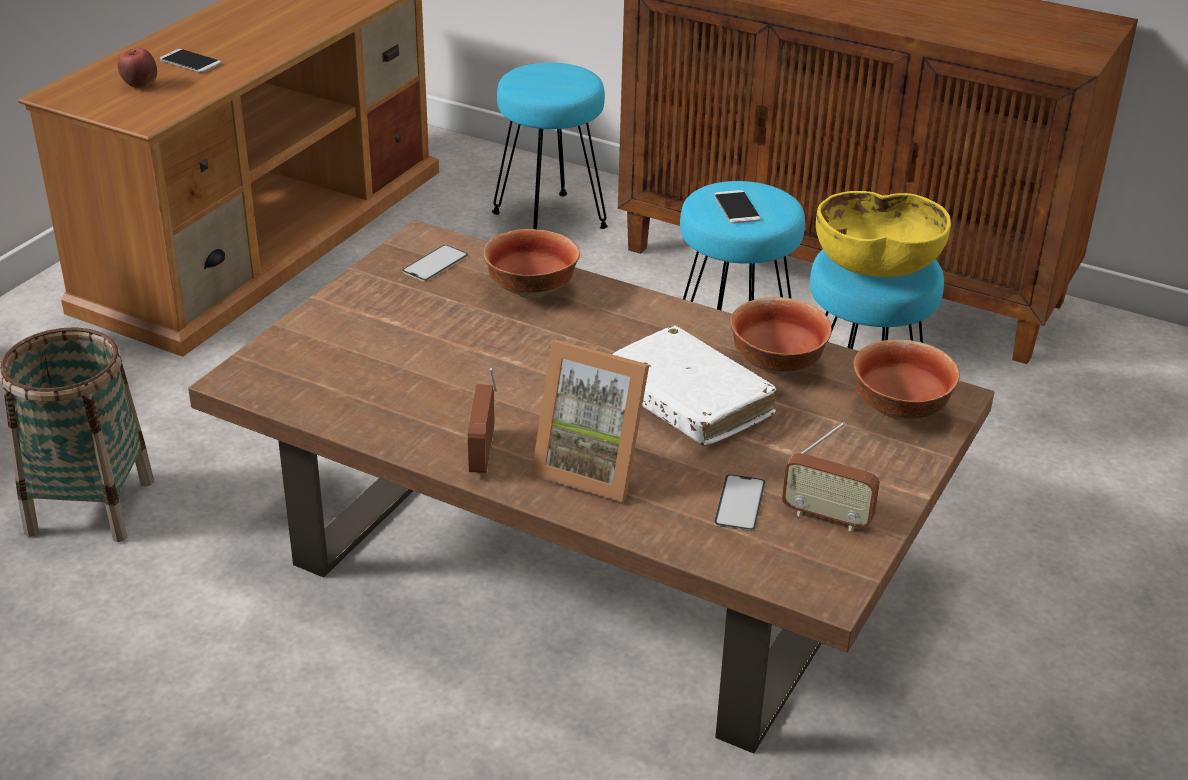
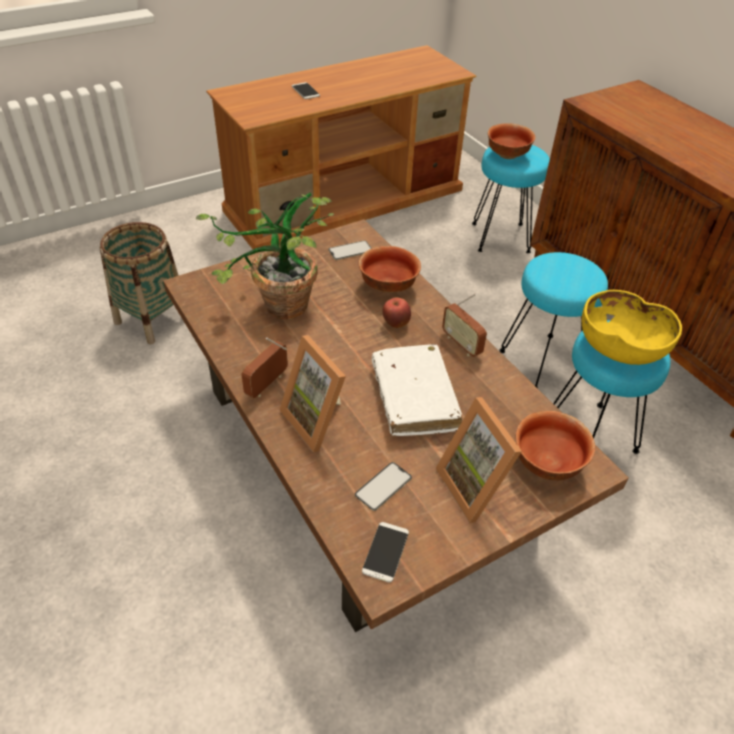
camera: 30 degrees right, 10 degrees up
apple [118,48,157,88] -> apple moved to [383,297,411,328]
phone [714,190,761,223] -> phone moved to [362,522,409,582]
bowl [730,297,832,374] -> bowl moved to [488,123,536,159]
radio [782,422,880,532] -> radio moved to [442,293,487,357]
none -> potted plant [196,193,334,319]
none -> picture frame [436,397,522,523]

